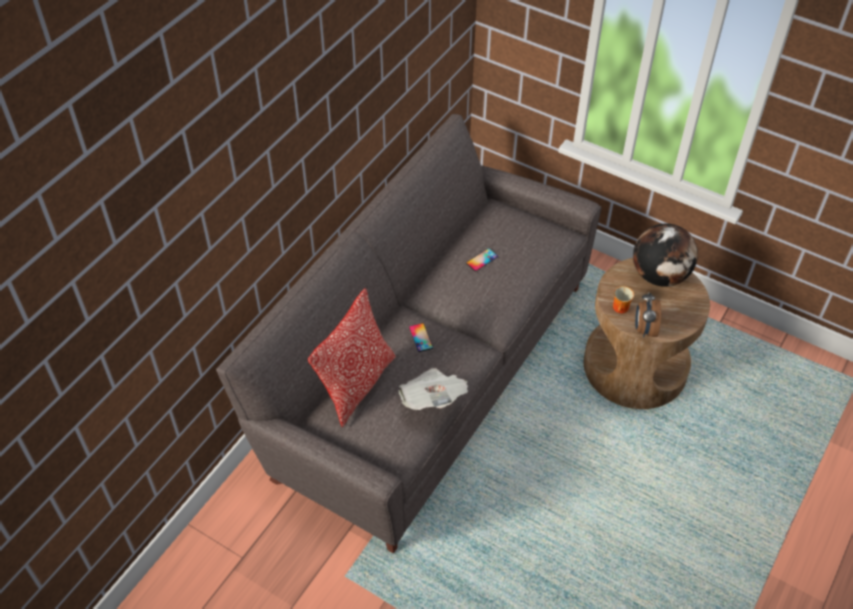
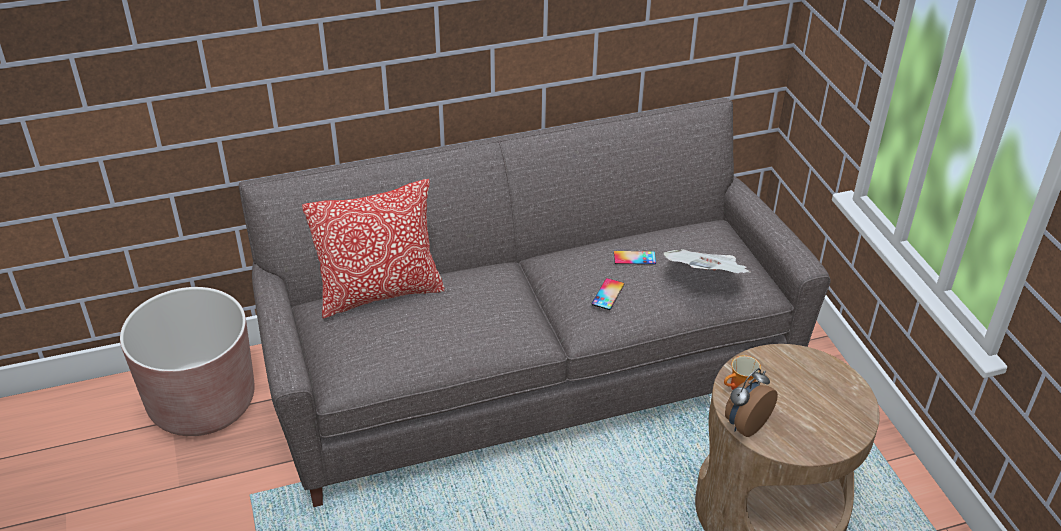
camera: 40 degrees right, 10 degrees down
newspaper [398,368,468,410] -> newspaper moved to [663,249,751,273]
phone [409,323,433,352] -> phone moved to [592,278,625,310]
globe [633,223,698,287] -> none
none -> brown planter [120,287,255,436]

